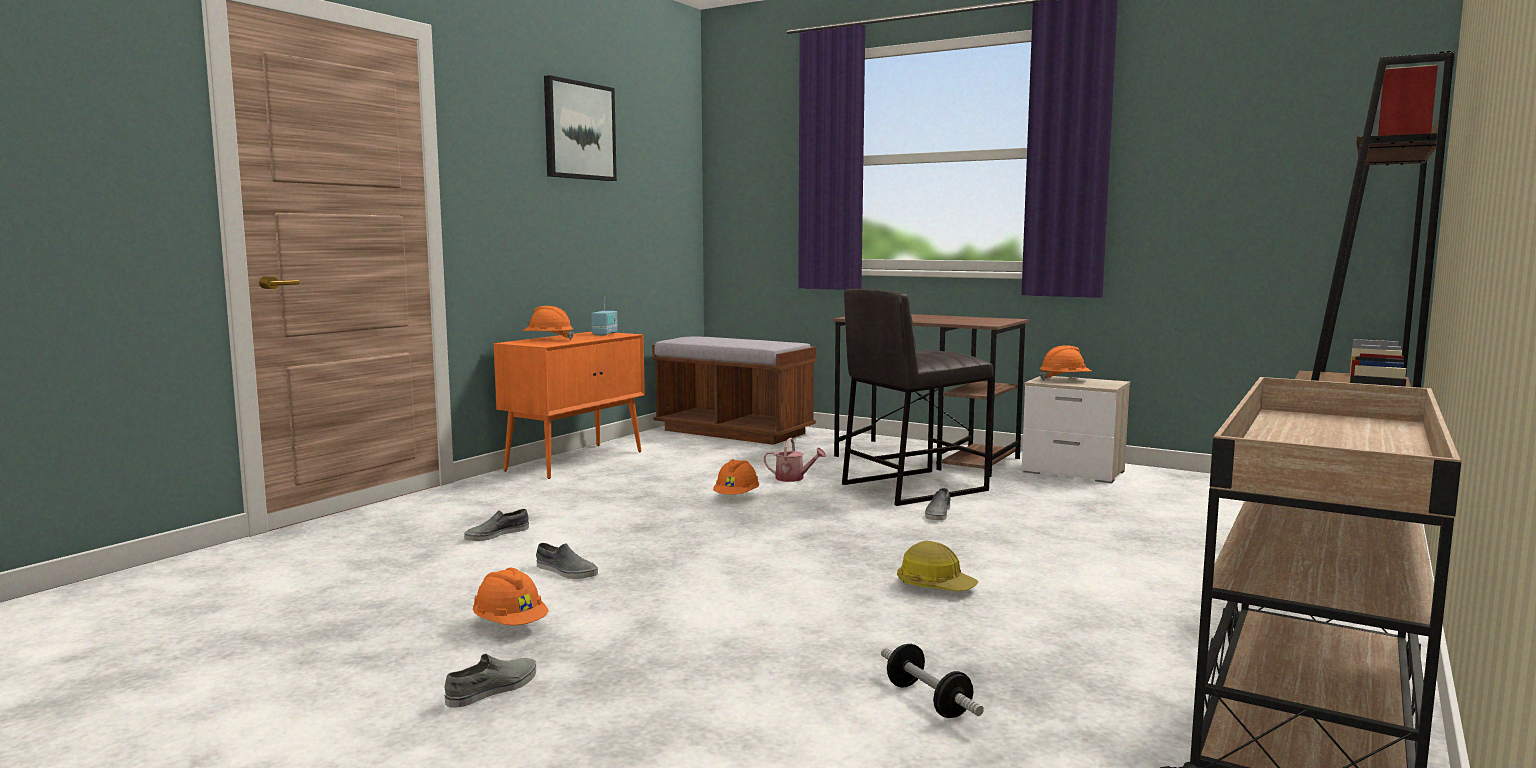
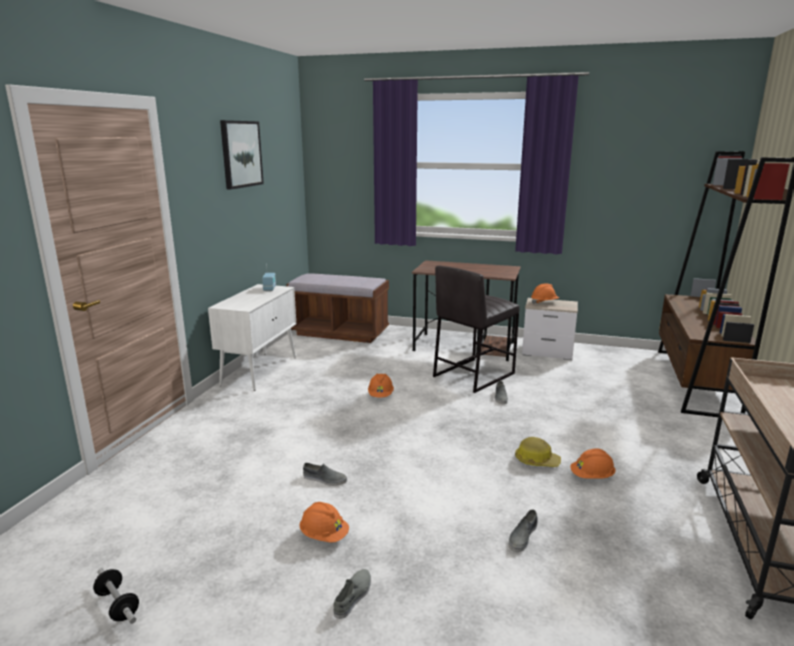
camera: 15 degrees left, 10 degrees up
grey shoe [464,509,529,541] -> grey shoe moved to [509,509,538,552]
orange cabinet [494,332,645,479] -> white cabinet [208,284,296,391]
orange hard hat [522,306,574,340] -> orange hard hat moved to [570,448,616,479]
watering can [764,438,826,482] -> none
dumbbell [881,644,984,718] -> dumbbell moved to [93,568,139,624]

